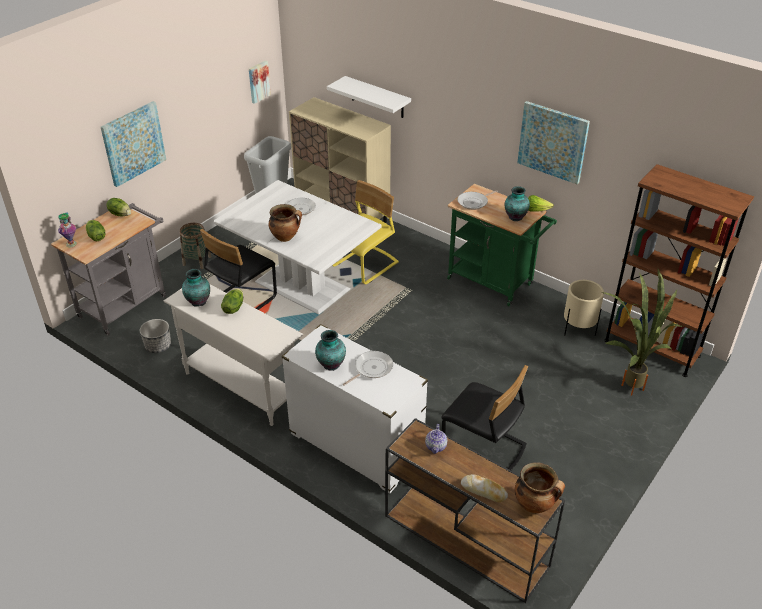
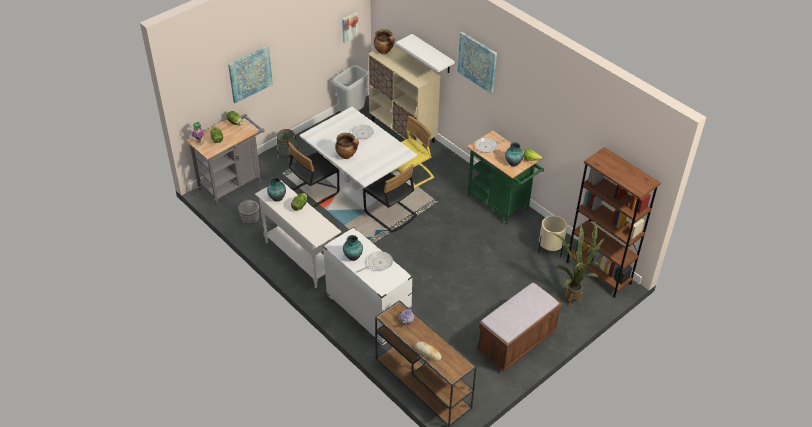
camera: 10 degrees right, 5 degrees up
black chair [441,365,528,470] -> black chair moved to [363,164,417,233]
cooking pot [515,462,565,513] -> cooking pot moved to [374,29,394,54]
picture [517,101,590,184] -> picture moved to [458,32,497,94]
none -> brown bench [477,282,562,371]

